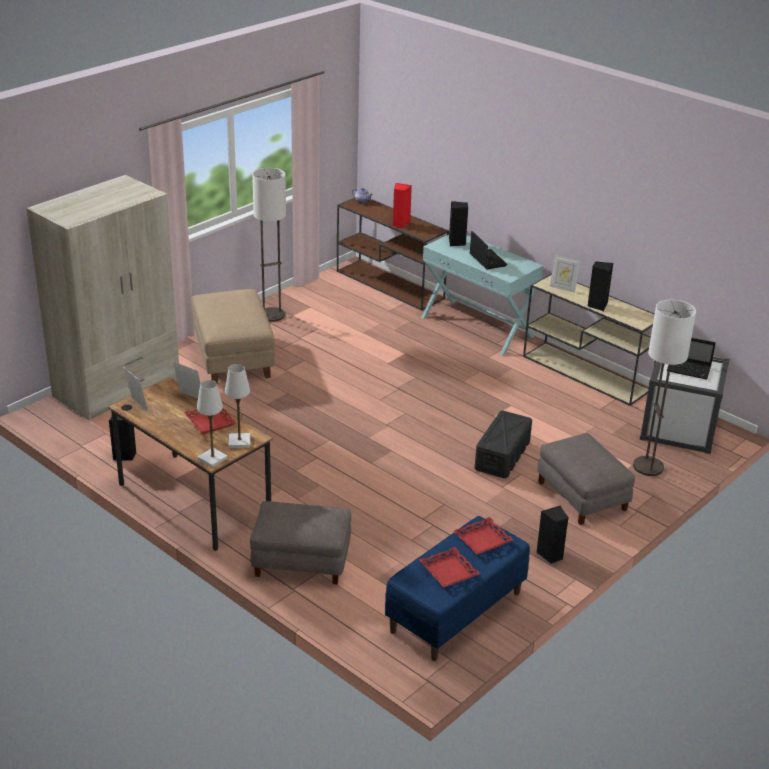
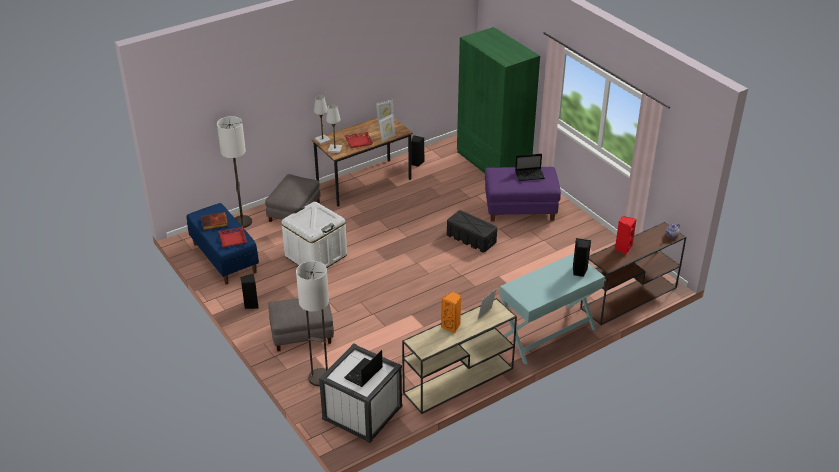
camera: 105 degrees right, 5 degrees up
beige wardrobe [26,175,179,421] -> green wardrobe [457,27,540,173]
beige ottoman [191,289,275,383] -> purple ottoman [485,167,561,222]
floor lamp [252,168,286,322] -> floor lamp moved to [217,116,252,228]
red tray [419,547,480,588] -> book [201,212,228,230]
laptop [470,231,507,269] -> laptop moved to [515,154,545,181]
black storage box [475,411,532,478] -> black storage box moved to [447,210,497,253]
black speaker [588,261,613,311] -> orange speaker [441,291,461,333]
none -> white storage box [281,202,347,268]

